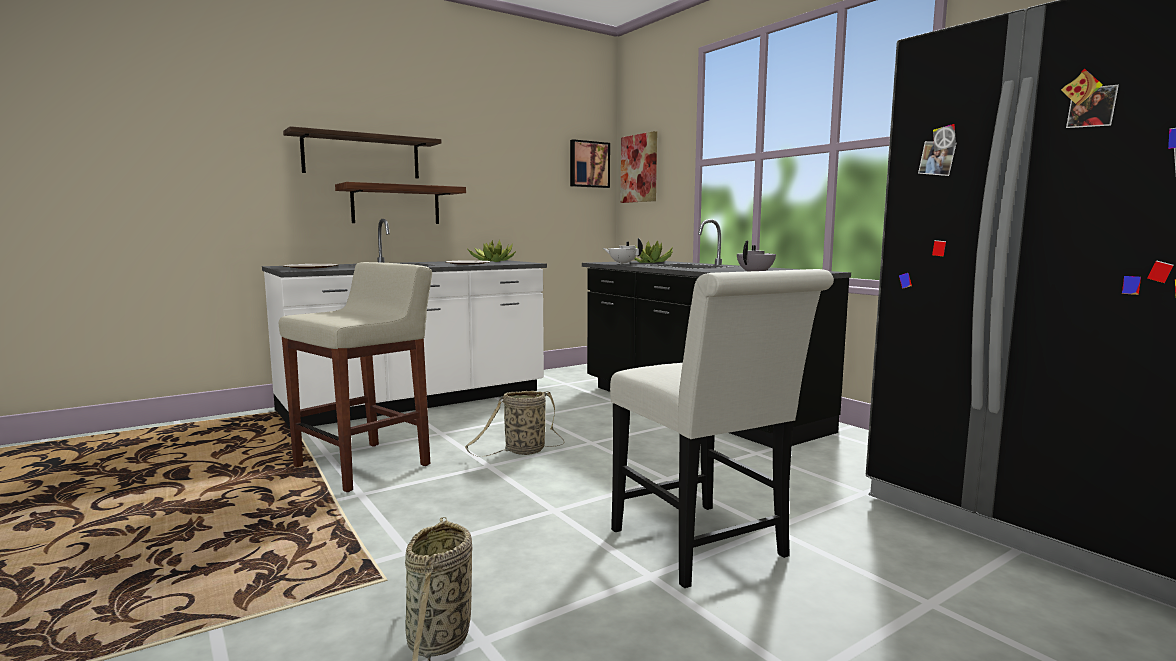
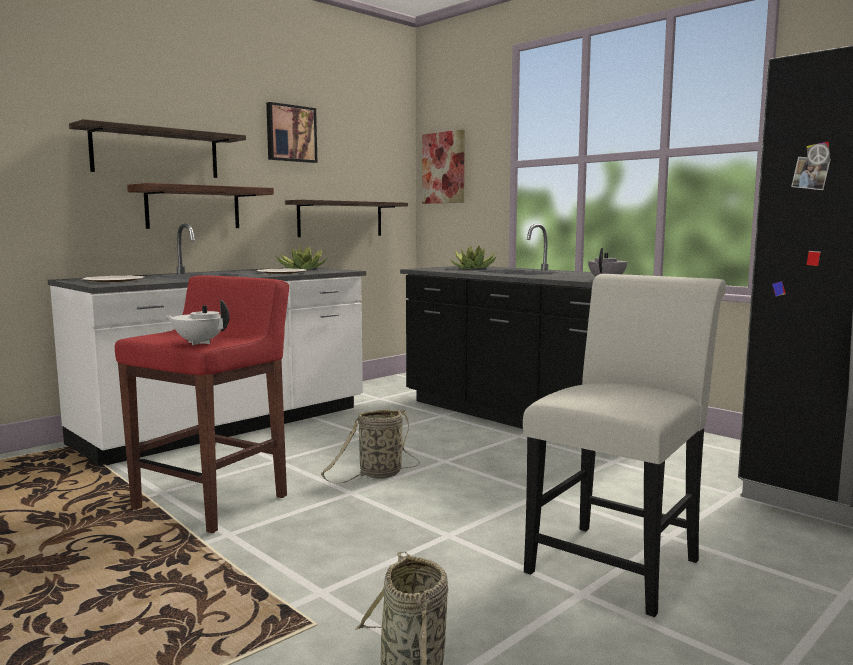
camera: 10 degrees left, 0 degrees up
beige stool [279,262,432,492] -> red stool [115,275,289,533]
picture [570,139,610,188] -> picture moved to [266,102,317,163]
white teapot [603,238,643,264] -> white teapot moved to [165,300,230,345]
white chair [610,269,834,588] -> white chair turned 105 degrees counterclockwise [523,274,726,617]
none -> shelf [285,200,408,237]

